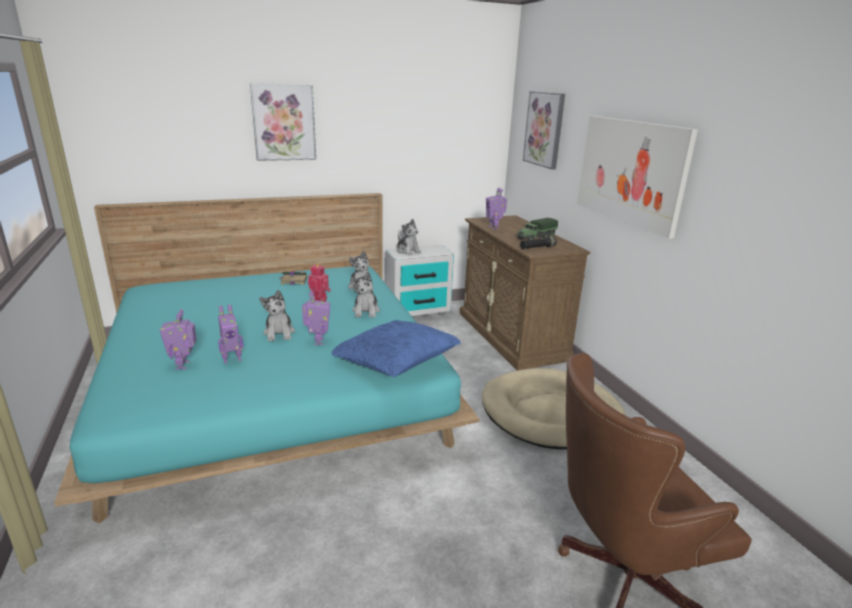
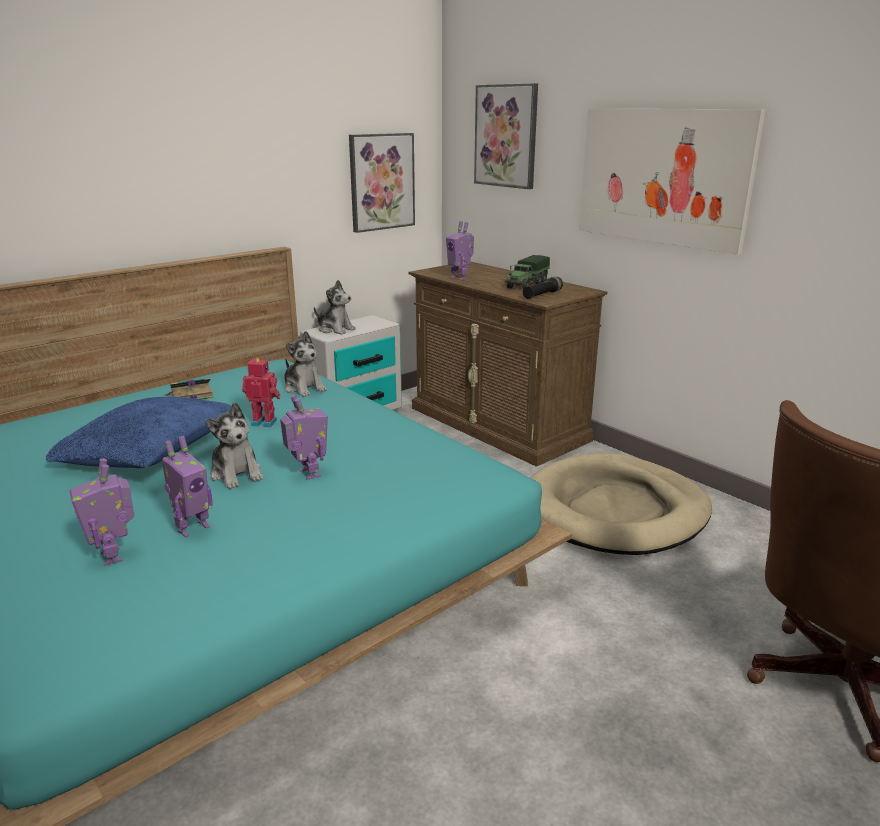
camera: 20 degrees left, 0 degrees up
picture [250,83,316,161] -> picture moved to [349,133,415,233]
blue pillow [332,320,461,377] -> blue pillow moved to [46,396,232,468]
plush toy [351,272,380,318] -> none

